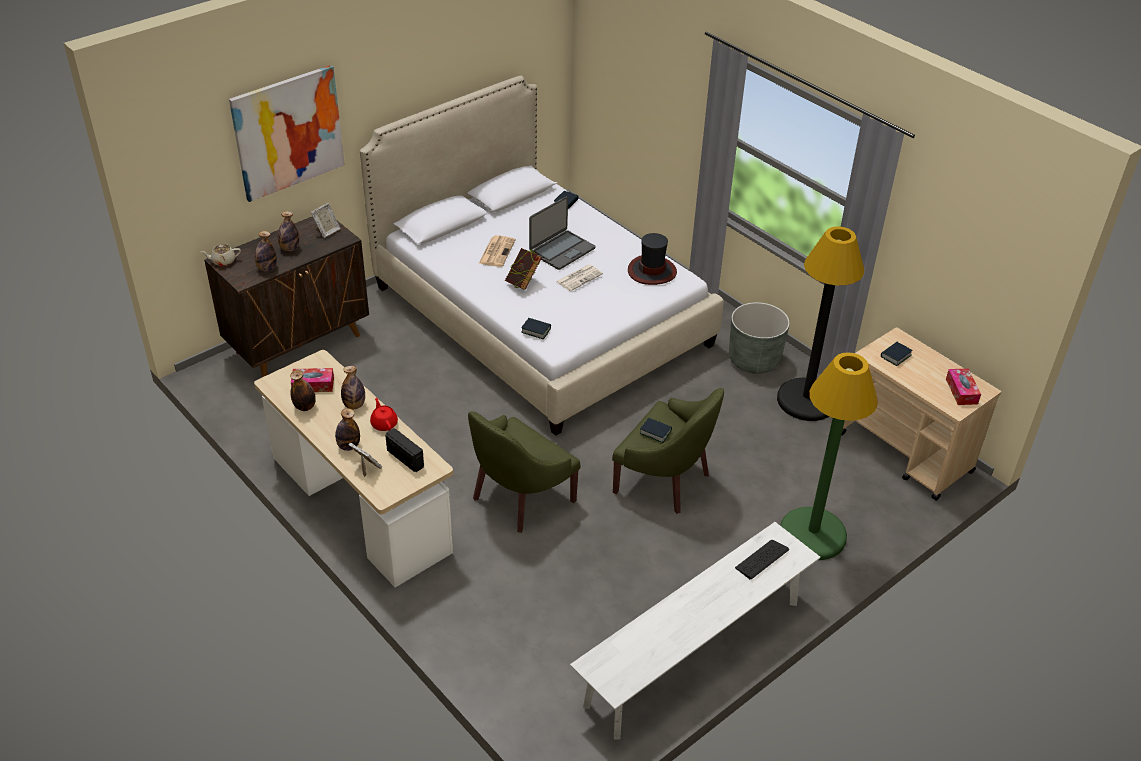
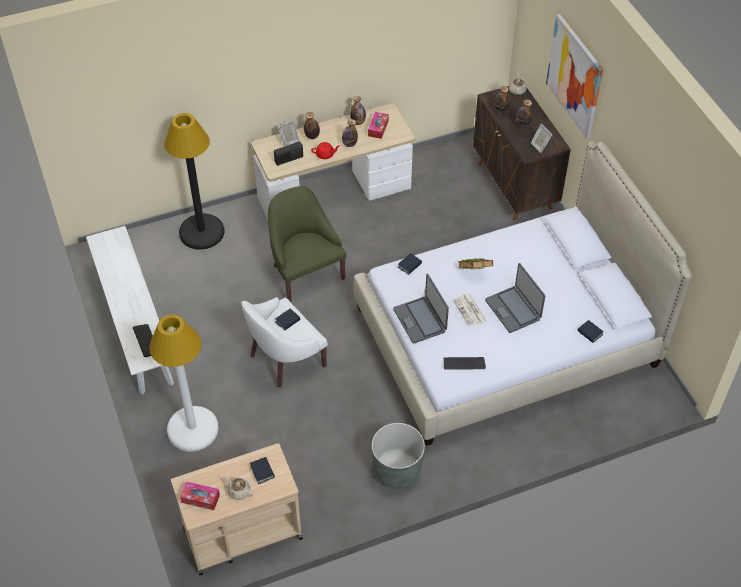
camera: 110 degrees right, 10 degrees up
newspaper [479,235,516,267] -> none
green armchair [612,388,724,514] -> white armchair [241,297,328,388]
hat [628,233,677,285] -> keyboard [444,357,486,370]
black floor lamp [777,226,864,421] -> black floor lamp moved to [164,113,224,250]
green floor lamp [780,352,878,560] -> white floor lamp [149,314,219,451]
none -> beige teapot [222,476,253,500]
none -> laptop [393,274,449,344]

